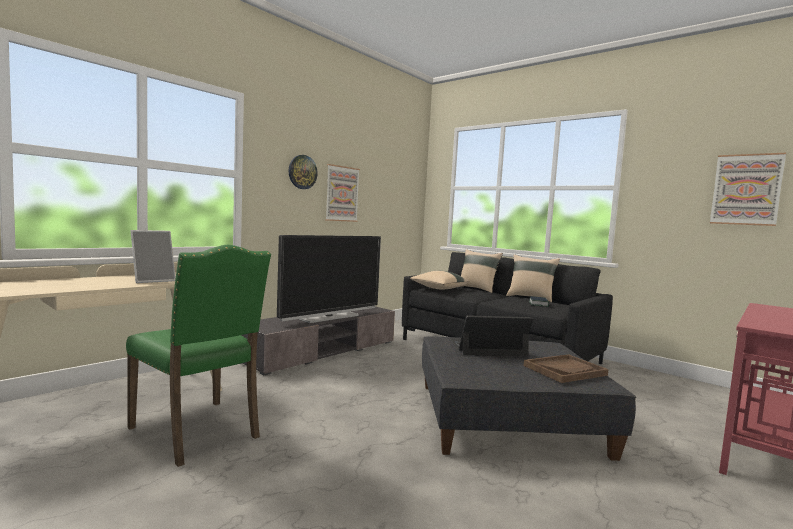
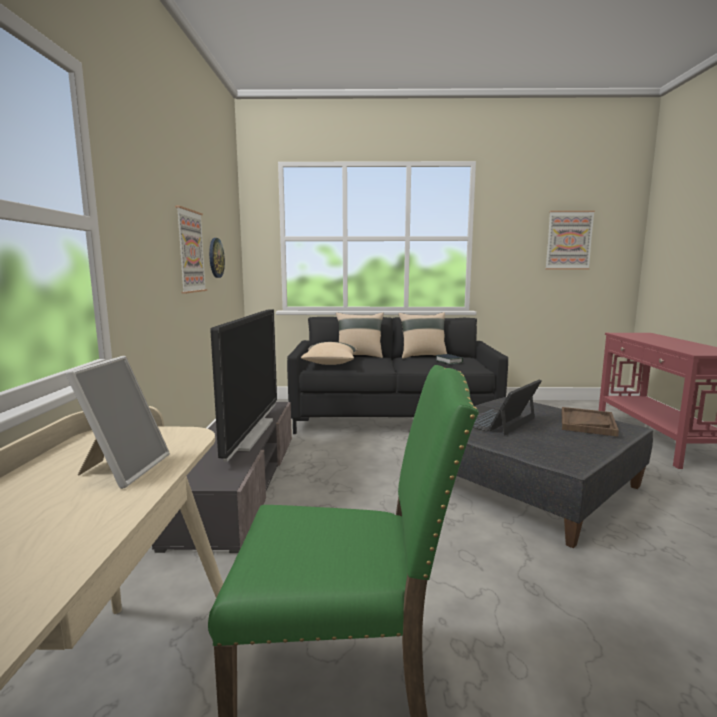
camera: 40 degrees left, 5 degrees up
wall clock [288,155,318,189] -> wall clock moved to [209,238,225,278]

